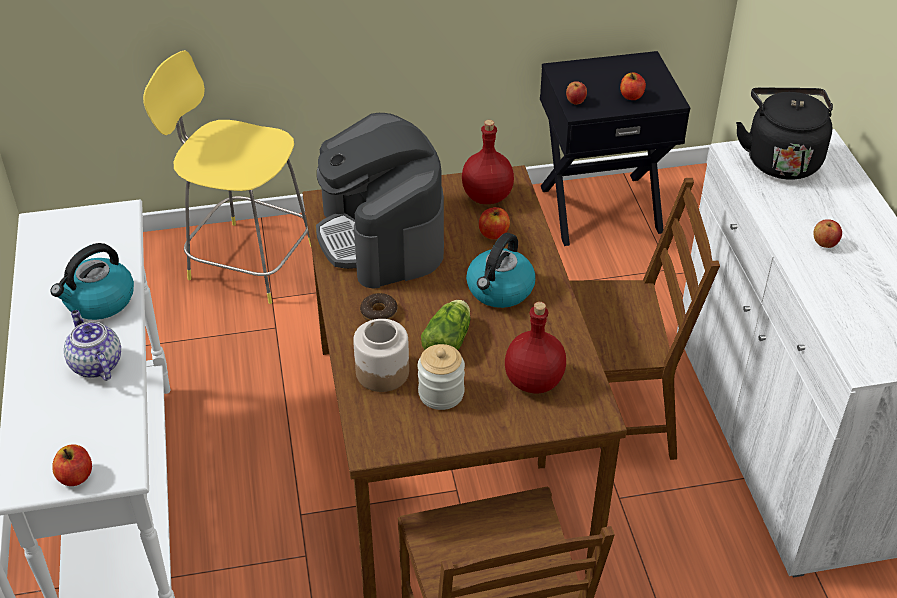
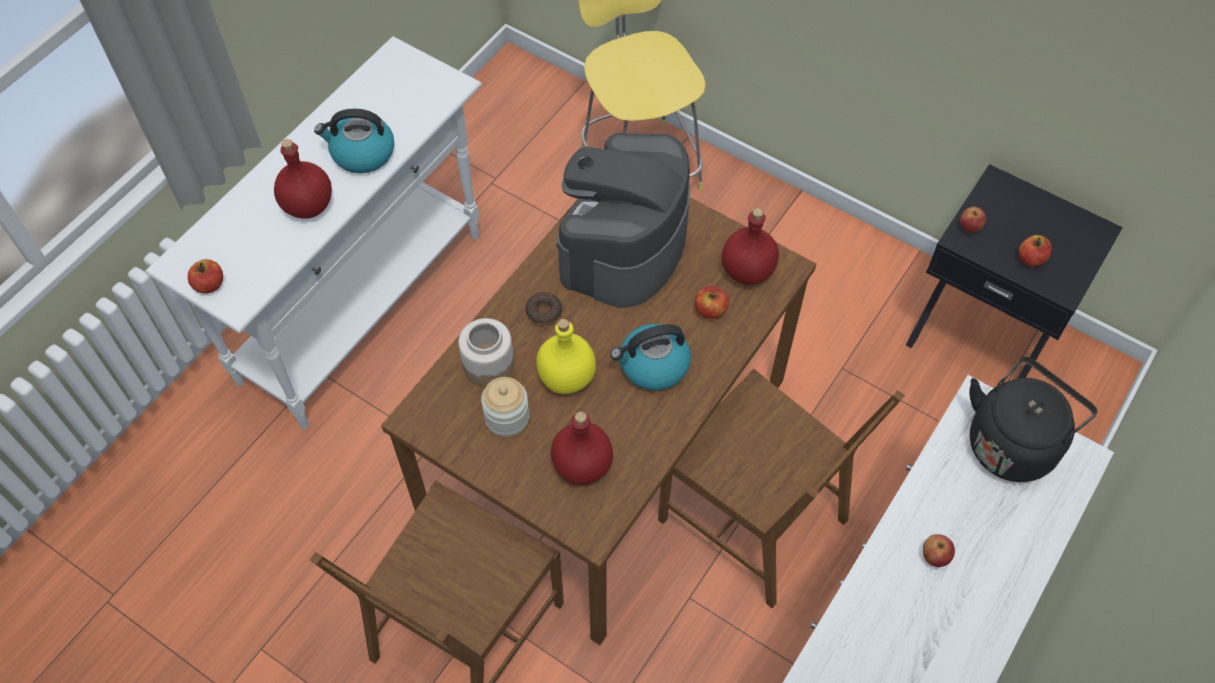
camera: 45 degrees right, 15 degrees up
teapot [64,310,121,381] -> red bottle [274,139,332,219]
lettuce [421,300,471,350] -> yellow bottle [536,319,596,394]

